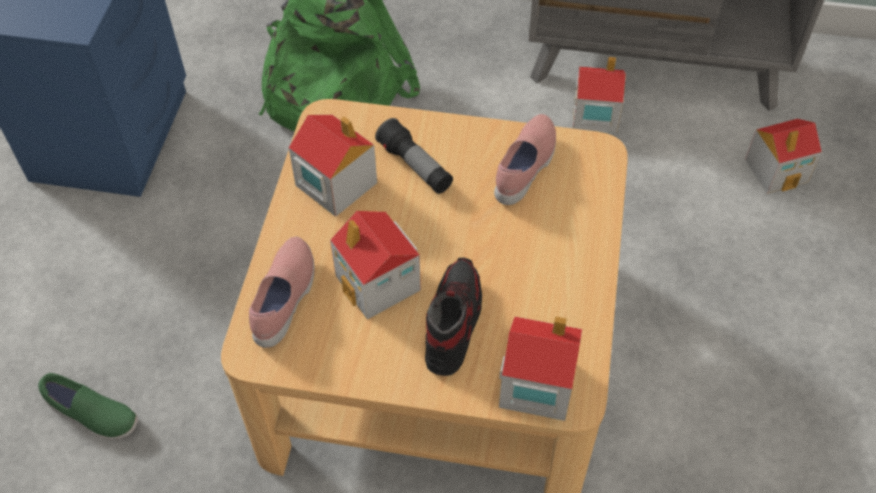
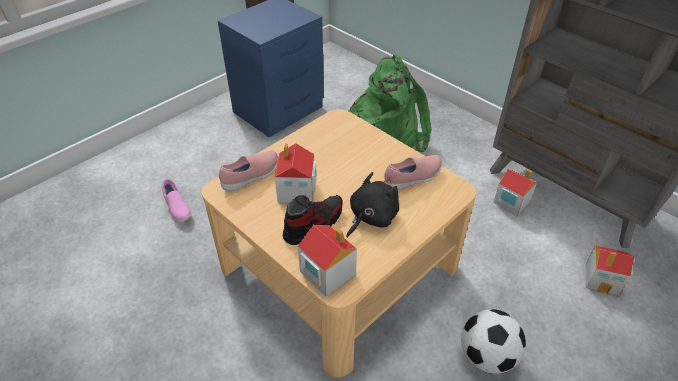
camera: 35 degrees right, 10 degrees down
green shoe [38,373,138,440] -> pink shoe [162,178,191,223]
toy house [289,115,377,217] -> none
flashlight [375,118,453,194] -> none
none -> black plush toy [346,172,399,238]
none -> football [461,309,526,374]

